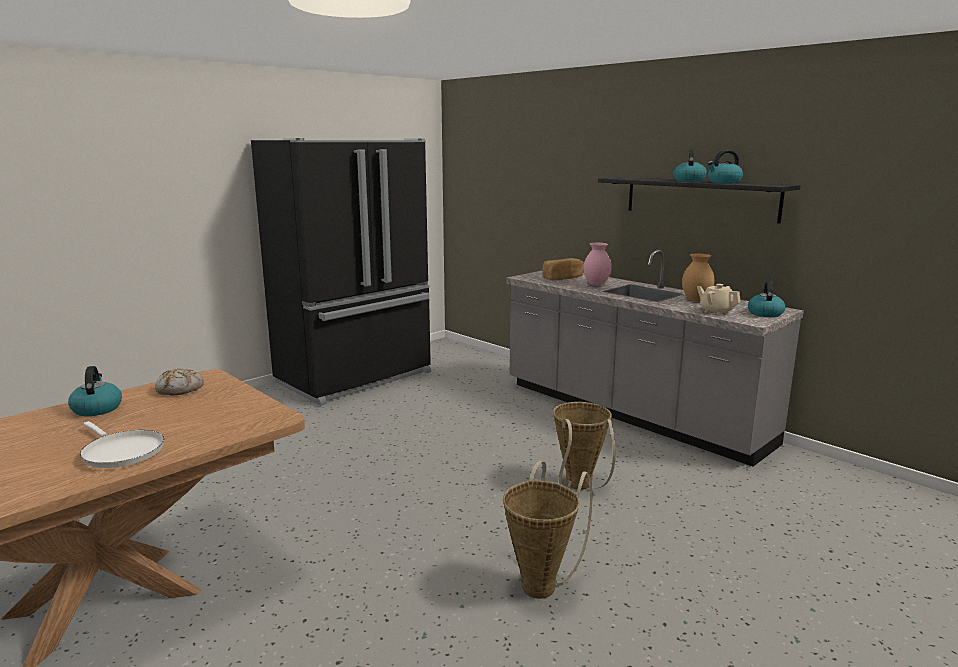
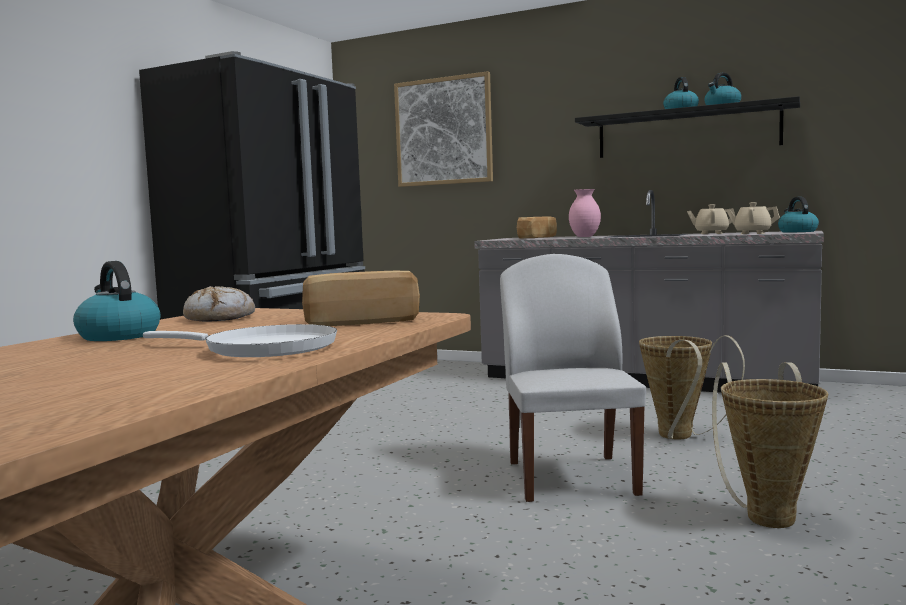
camera: 20 degrees left, 10 degrees down
brown vase [682,254,714,301] -> beige teapot [687,204,736,234]
none -> bread [302,271,420,326]
none -> picture [394,71,493,187]
none -> white chair [500,254,646,502]

